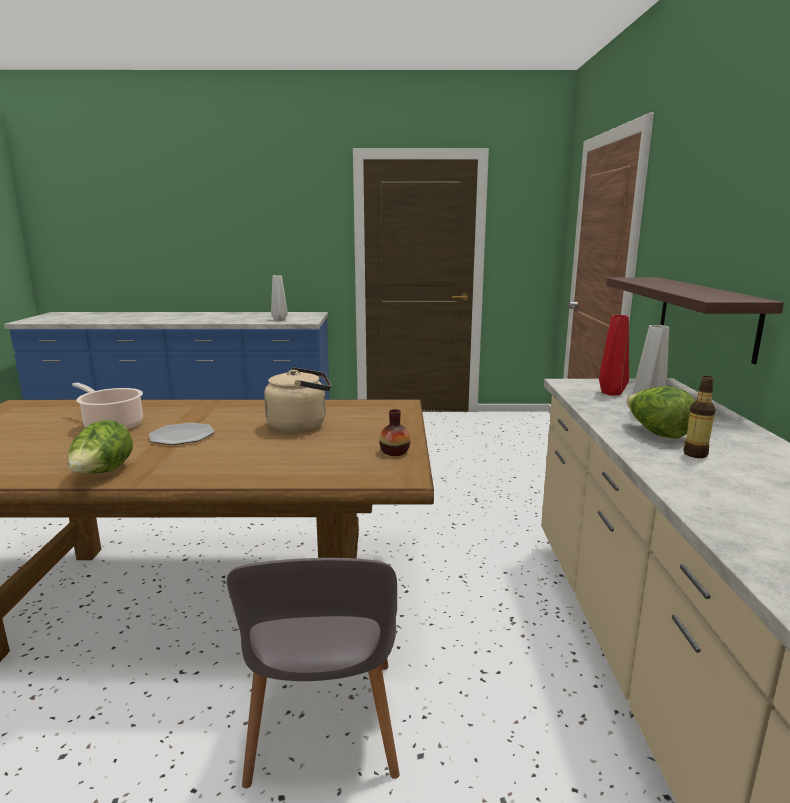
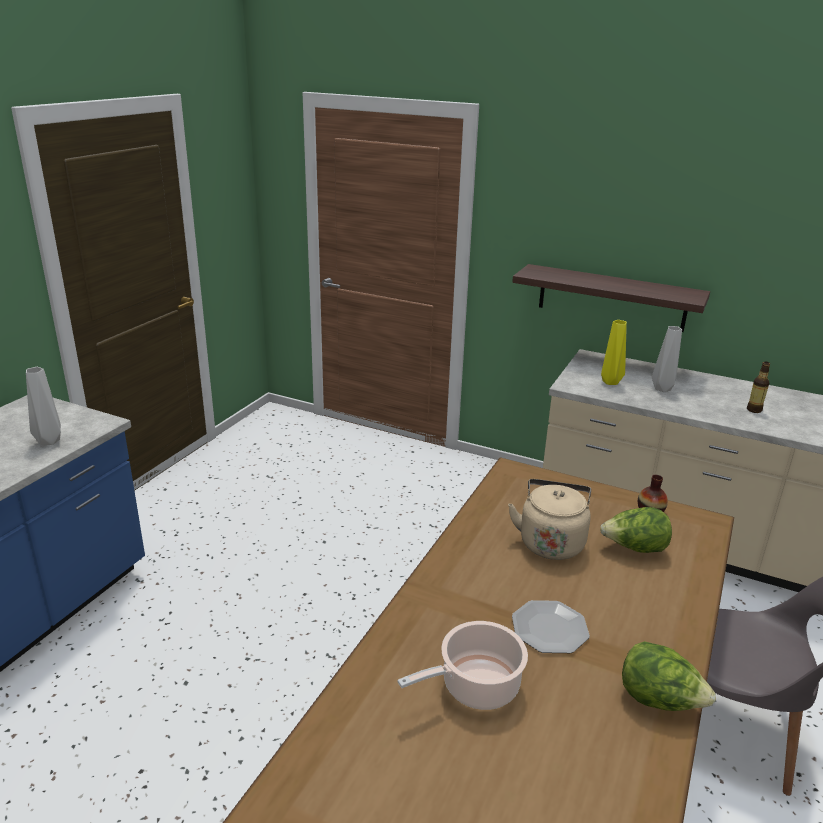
camera: 65 degrees left, 10 degrees up
red vase [599,315,629,396] -> yellow vase [601,320,627,385]
lettuce [627,386,695,439] -> lettuce moved to [600,507,672,553]

